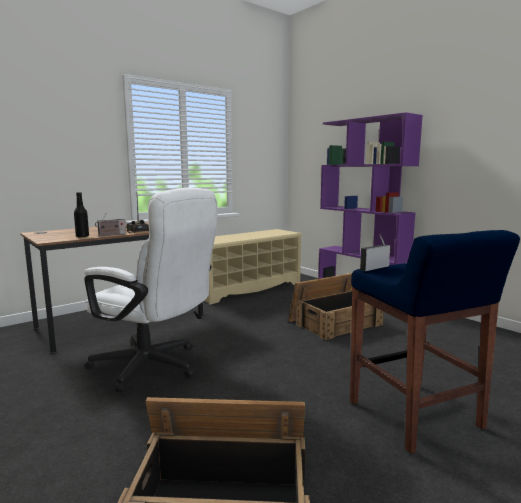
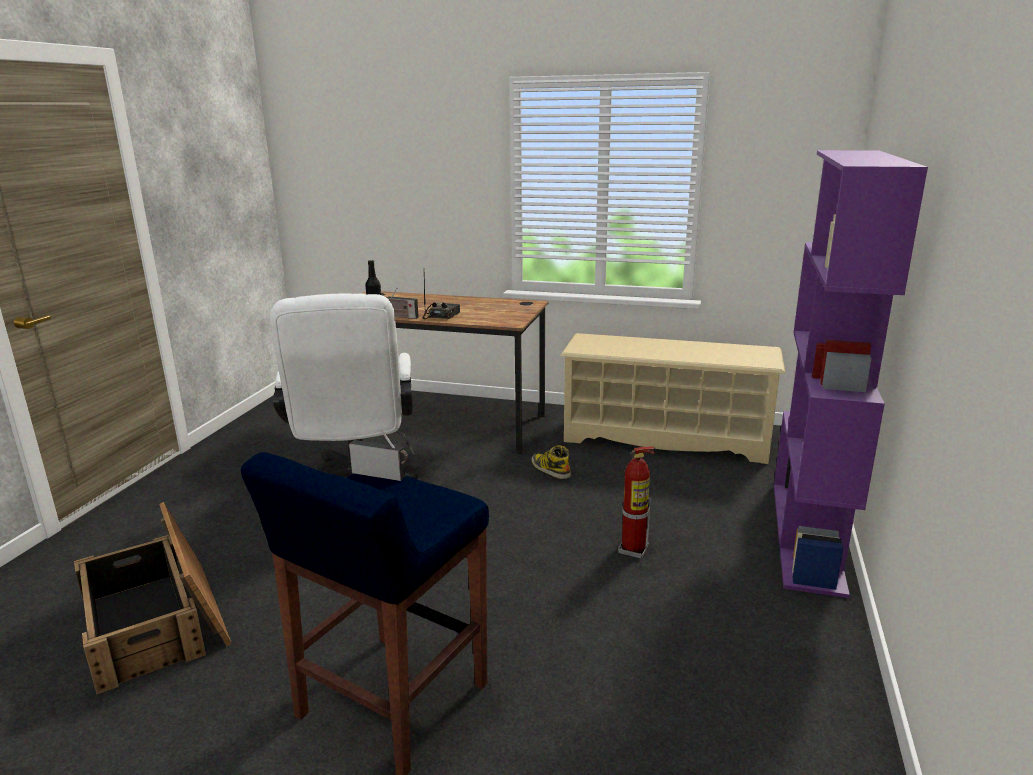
camera: 55 degrees right, 10 degrees up
crate [288,273,384,340] -> fire extinguisher [618,446,655,559]
none -> boot [531,445,571,479]

